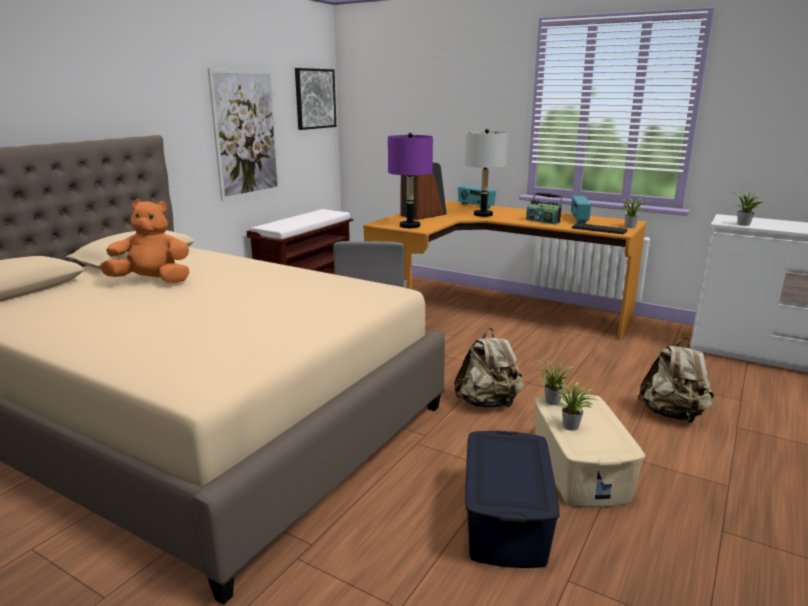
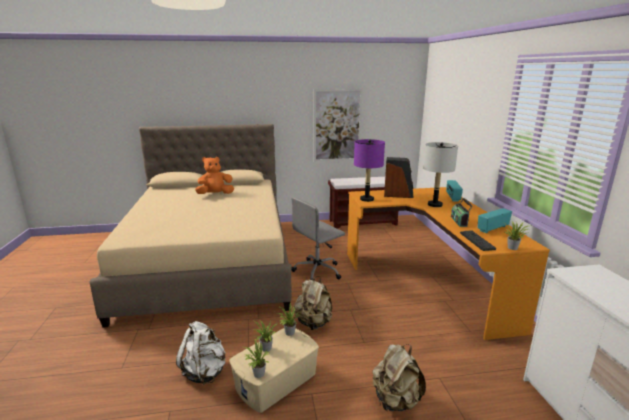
camera: 50 degrees right, 0 degrees up
orange plush toy [100,199,189,283] -> orange plush toy turned 75 degrees counterclockwise [195,157,234,194]
picture [295,68,336,130] -> none
blue storage box [465,431,560,568] -> white backpack [176,321,225,385]
potted plant [734,191,764,226] -> potted plant moved to [244,339,269,378]

